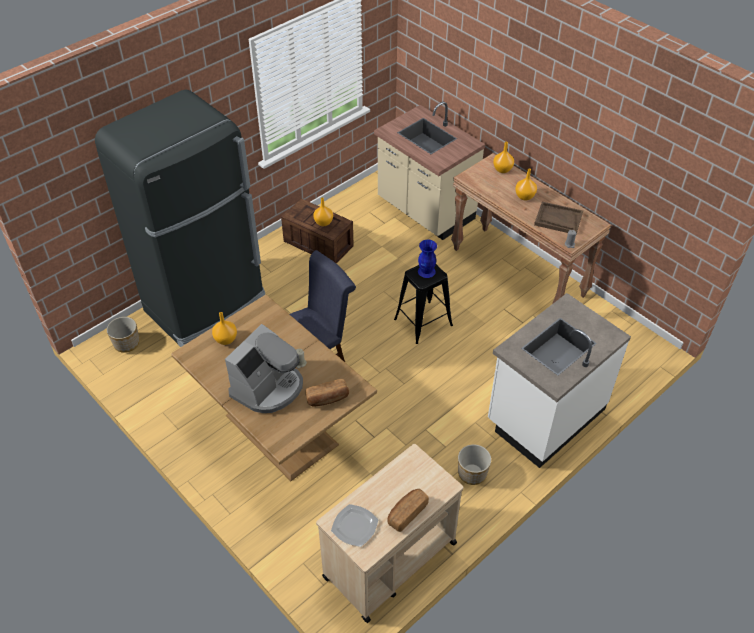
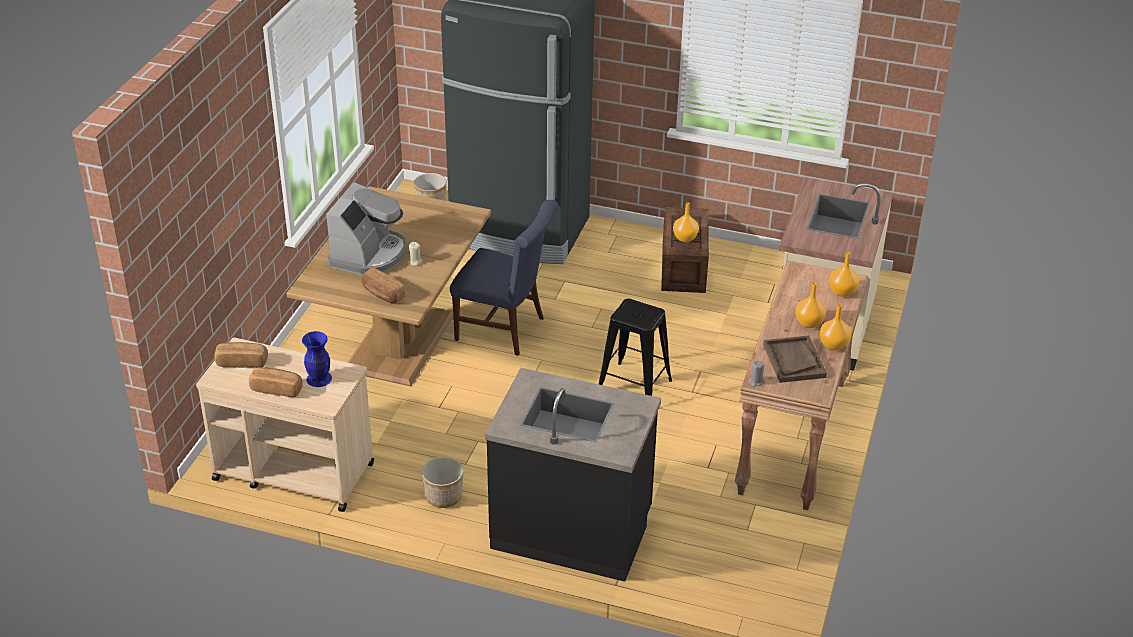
camera: 60 degrees right, 10 degrees down
orange vase [212,312,237,345] -> orange vase moved to [820,304,851,350]
coffee machine [225,324,303,413] -> coffee machine turned 75 degrees counterclockwise [326,182,407,275]
plate [331,504,378,547] -> bread [215,342,268,368]
blue vase [418,240,437,278] -> blue vase moved to [302,331,332,387]
white counter [488,293,631,468] -> black counter [485,368,661,582]

